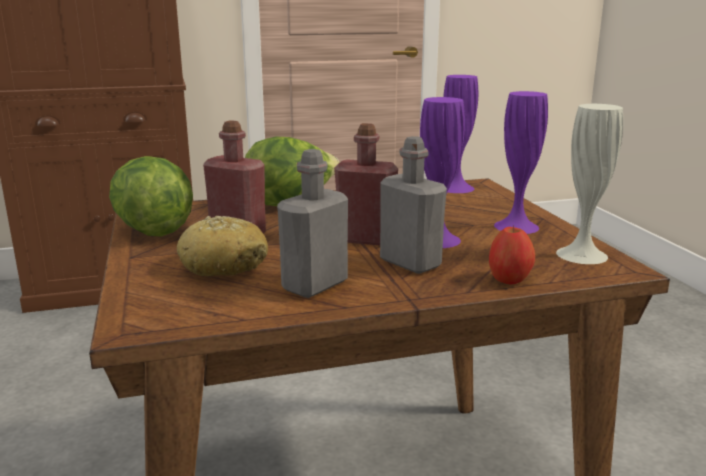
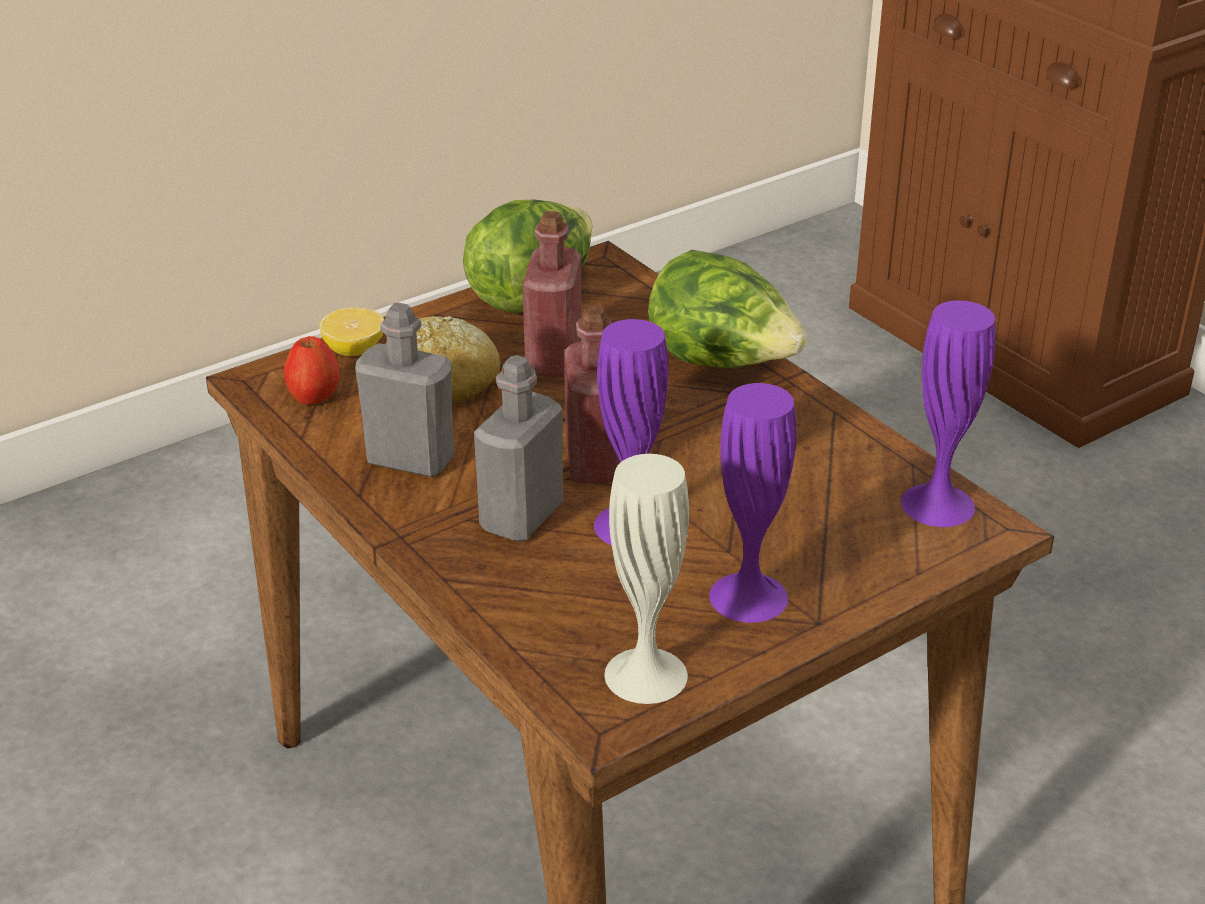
camera: 70 degrees right, 15 degrees up
apple [489,226,535,284] -> apple moved to [284,336,340,405]
none -> lemon [319,307,384,356]

